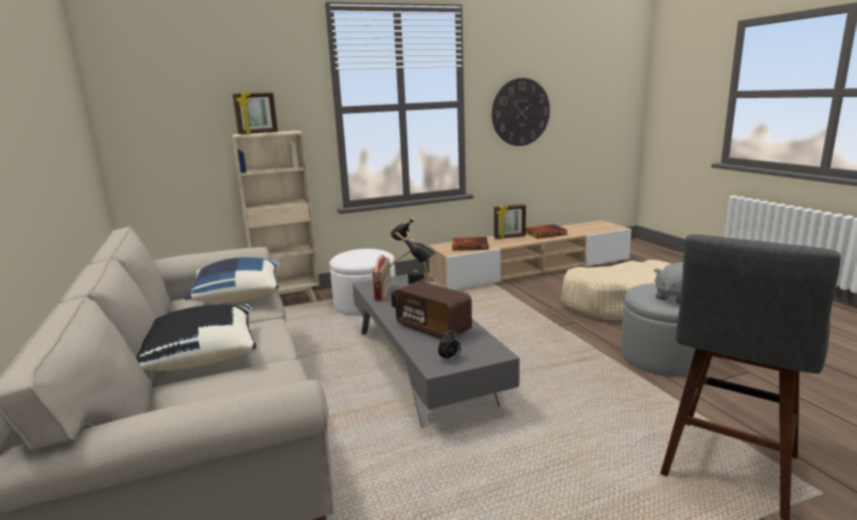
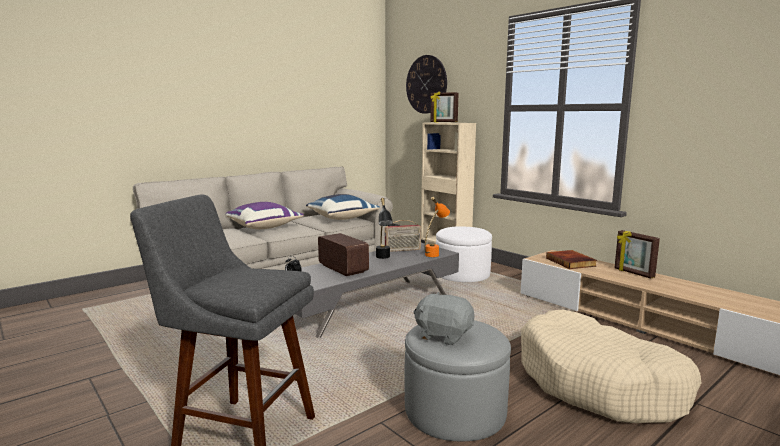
camera: 70 degrees right, 5 degrees down
black pillow [136,304,257,371] -> purple pillow [226,202,304,229]
black table lamp [391,217,427,284] -> orange table lamp [424,197,450,257]
radio [395,281,472,339] -> radio turned 120 degrees clockwise [318,233,369,276]
wall clock [492,78,550,146] -> wall clock moved to [406,55,447,114]
book [526,224,567,239] -> none

